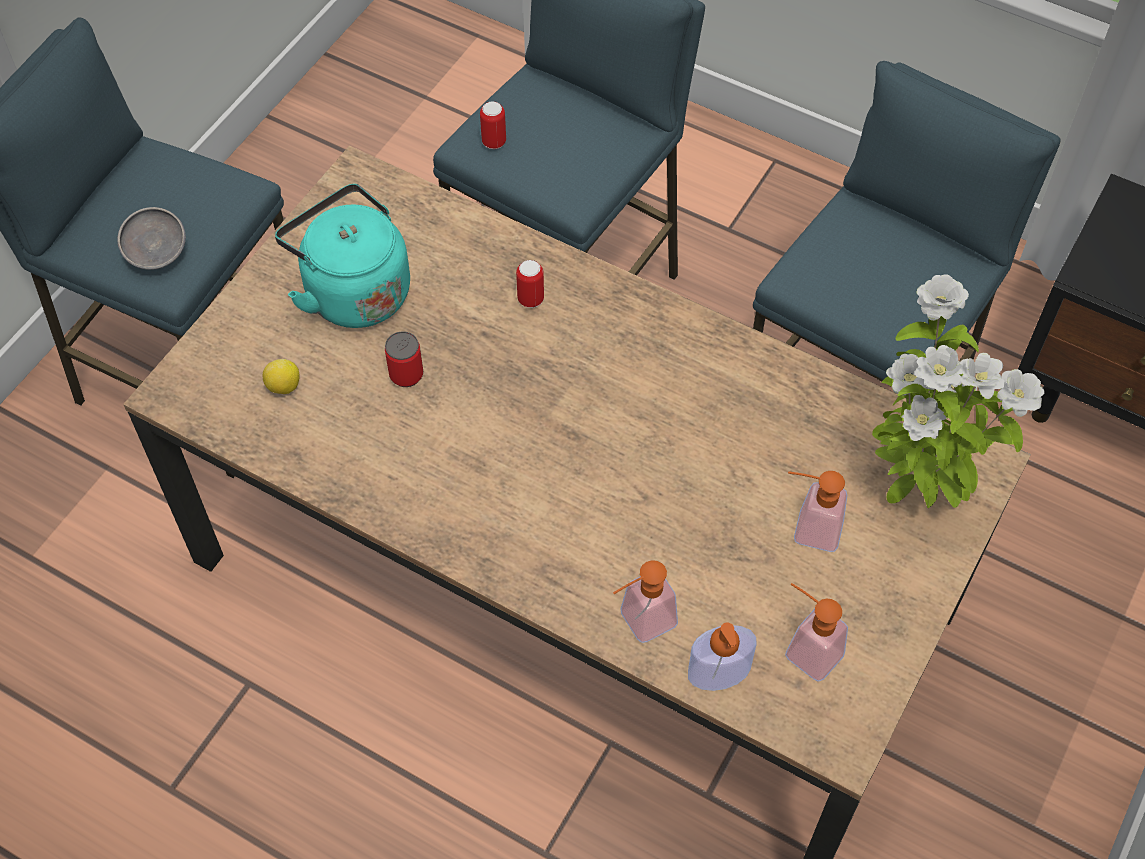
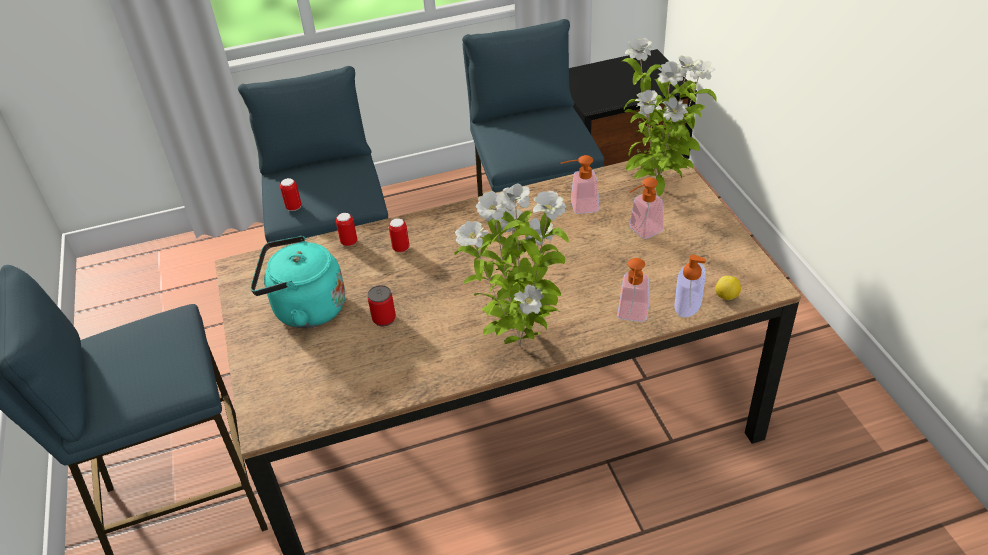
camera: 45 degrees left, 15 degrees down
grey bowl [117,207,186,270] -> none
lemon [263,359,300,394] -> lemon moved to [715,276,741,300]
soap dispenser [785,583,848,682] -> soap dispenser moved to [561,155,599,214]
none -> can [336,213,357,246]
none -> potted plant [454,184,569,347]

